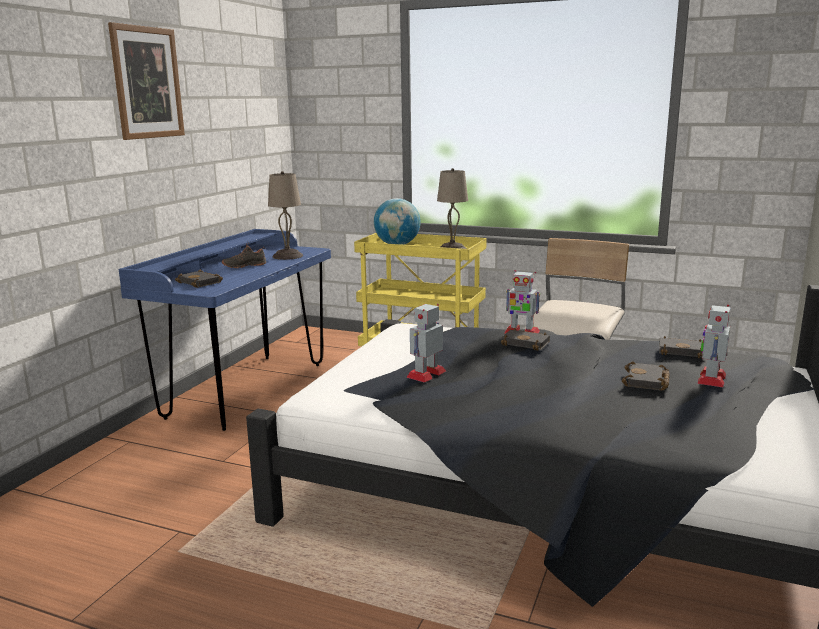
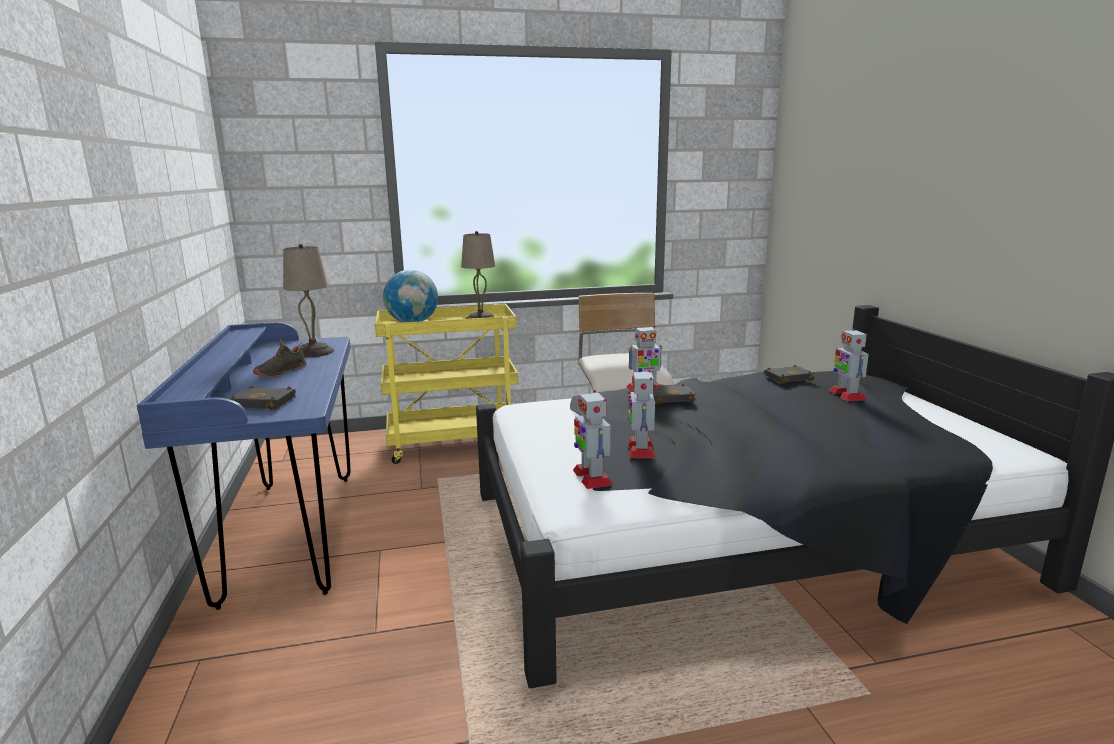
camera: 35 degrees left, 0 degrees up
picture [108,22,185,140] -> none
black book [622,362,669,391] -> none
none -> toy robot [573,390,613,489]

